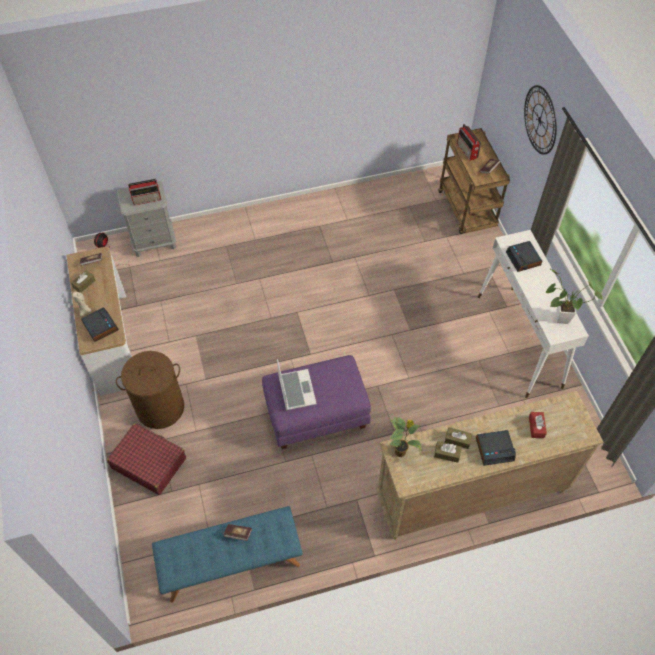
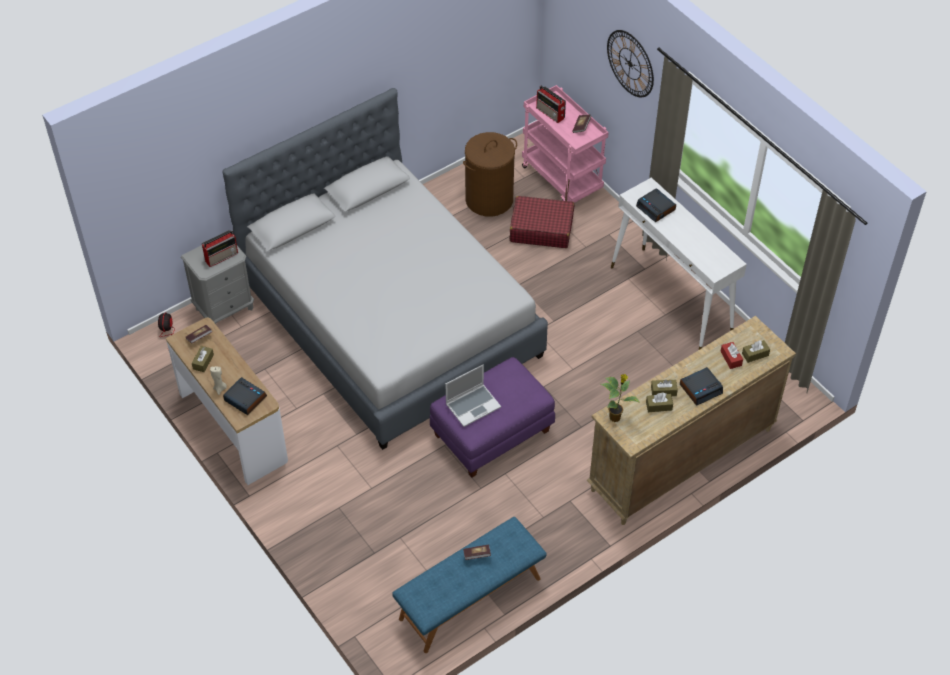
camera: 20 degrees left, 5 degrees down
red suitcase [107,423,186,495] -> red suitcase moved to [510,196,574,248]
brown laundry basket [116,351,184,429] -> brown laundry basket moved to [463,132,517,217]
laptop [277,359,317,410] -> laptop turned 90 degrees clockwise [446,364,501,427]
brown cart [438,128,510,234] -> pink cart [522,85,609,203]
potted plant [545,269,602,324] -> none
none -> grey bed [223,88,548,450]
none -> brown tissue box [742,340,770,363]

